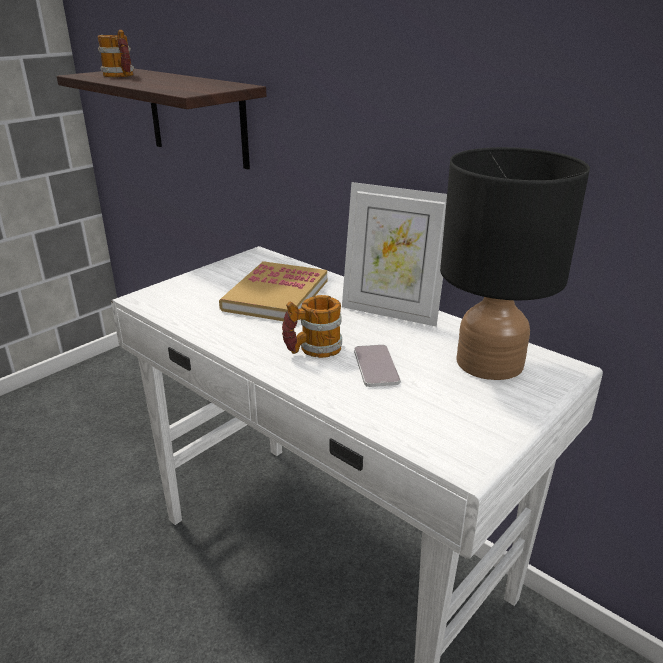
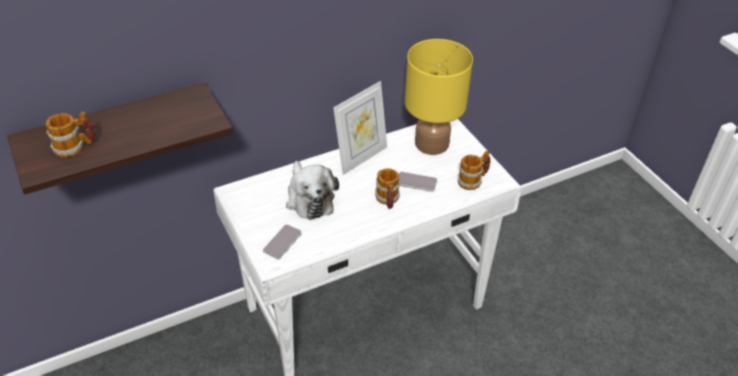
camera: 70 degrees left, 15 degrees up
book [219,261,327,321] -> plush toy [286,161,339,220]
black table lamp [440,147,590,380] -> yellow table lamp [405,39,473,155]
none -> phone [263,224,302,259]
none -> mug [458,151,490,190]

